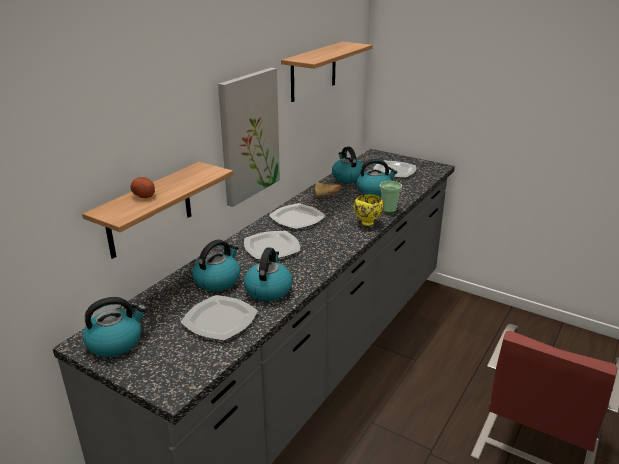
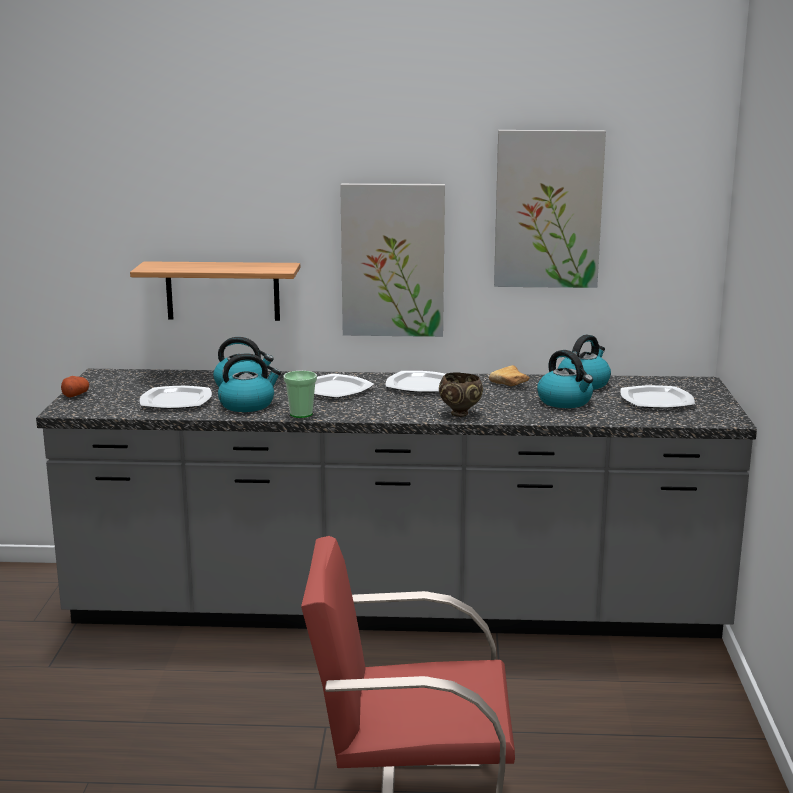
camera: 60 degrees right, 10 degrees down
kettle [83,297,146,357] -> none
potato [130,177,155,198] -> potato moved to [61,376,89,397]
shelf [281,42,373,102] -> picture [494,130,606,288]
yellow bowl [353,194,384,226] -> brown bowl [439,372,483,417]
cup [380,181,402,213] -> cup moved to [283,371,317,418]

